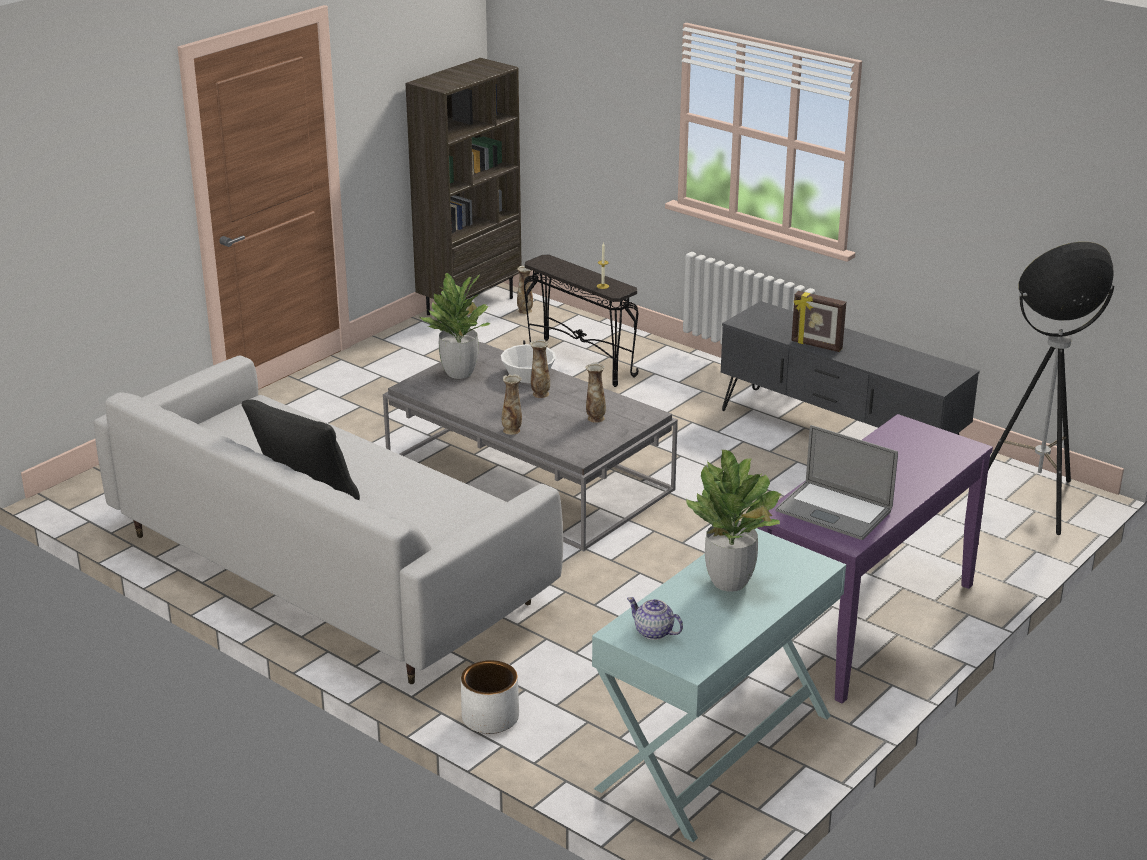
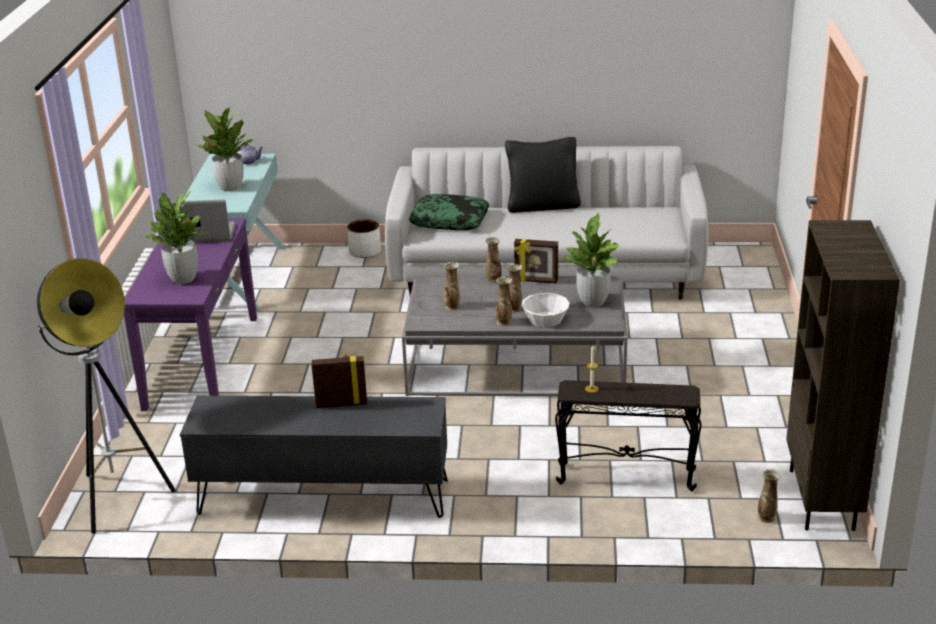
camera: 145 degrees right, 0 degrees up
none -> potted plant [143,190,207,284]
none -> pillow [409,194,490,230]
none -> vase [495,277,512,326]
none -> picture frame [514,239,558,284]

